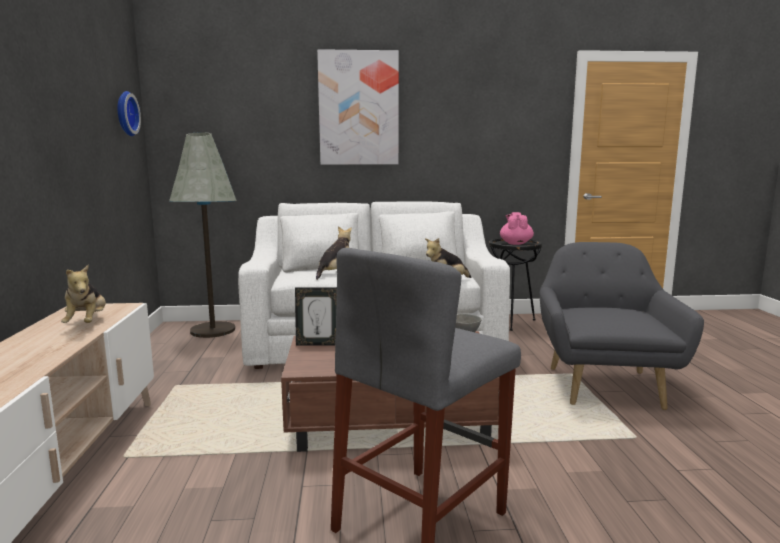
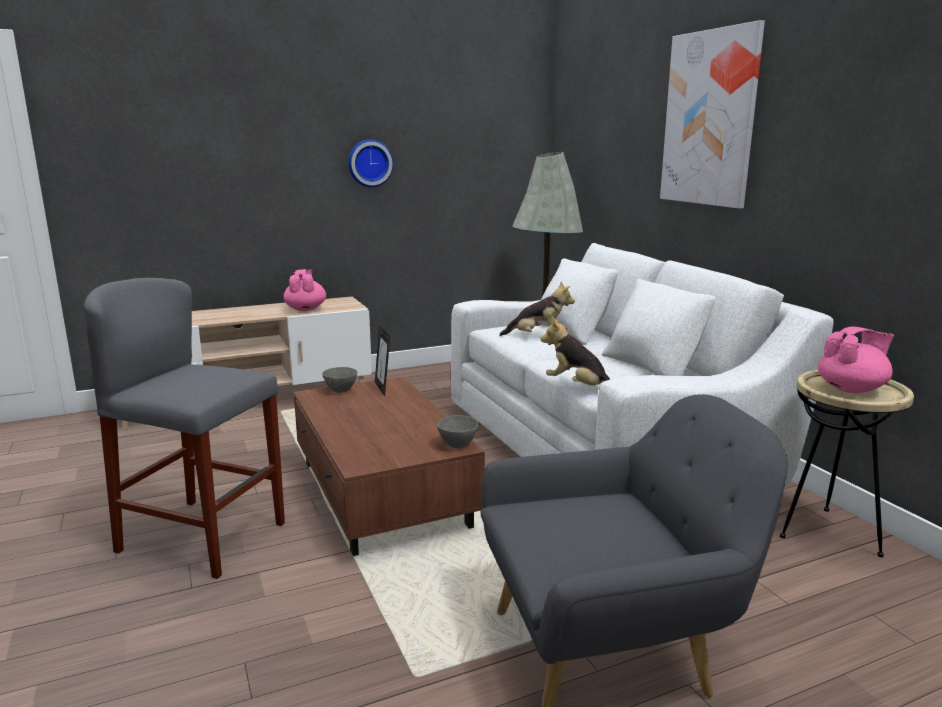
camera: 70 degrees right, 5 degrees up
plush toy [61,265,106,323] -> pink teapot [283,269,326,311]
wall clock [118,91,141,136] -> wall clock moved to [348,139,393,187]
black side table [489,238,542,331] -> beige side table [780,370,914,557]
none -> grey bowl [322,367,358,393]

